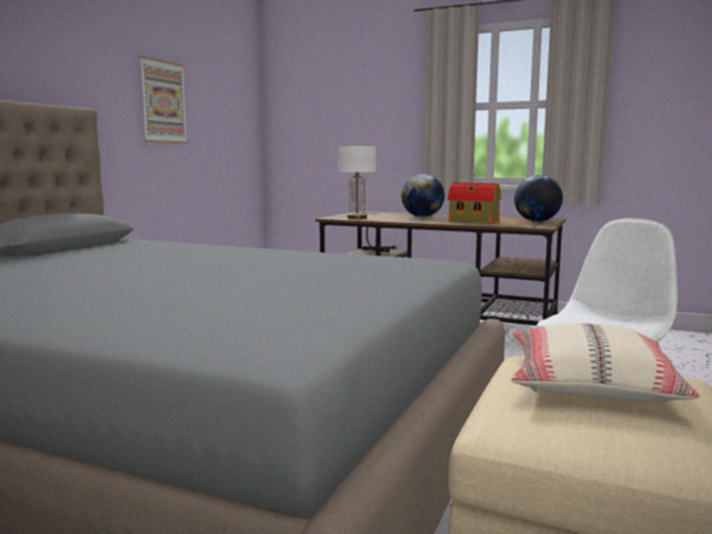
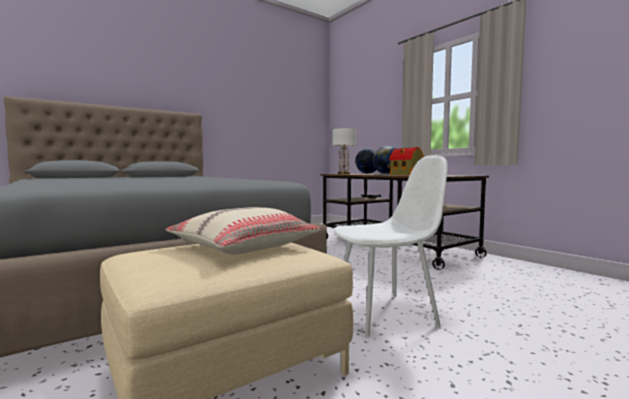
camera: 30 degrees right, 5 degrees down
picture [139,56,188,143] -> none
globe [514,175,563,222] -> globe moved to [355,148,376,174]

